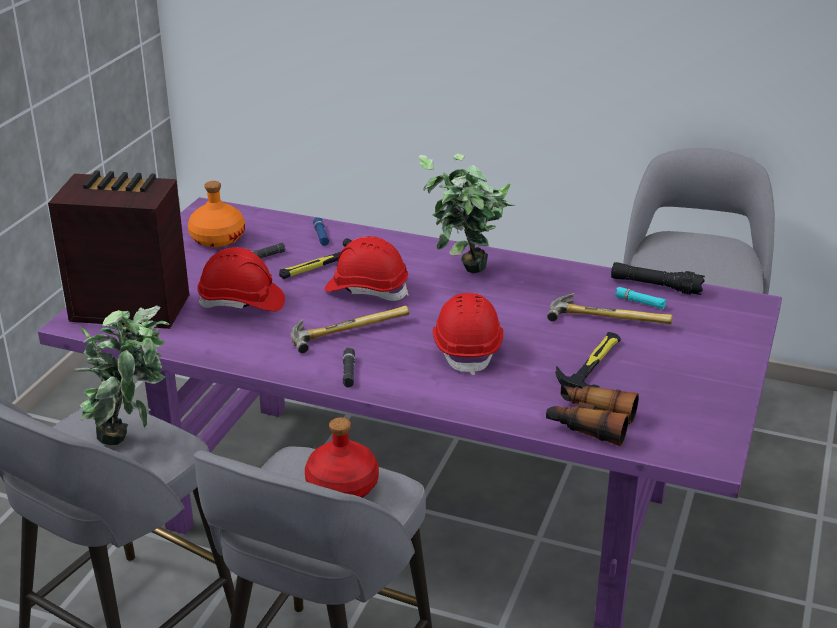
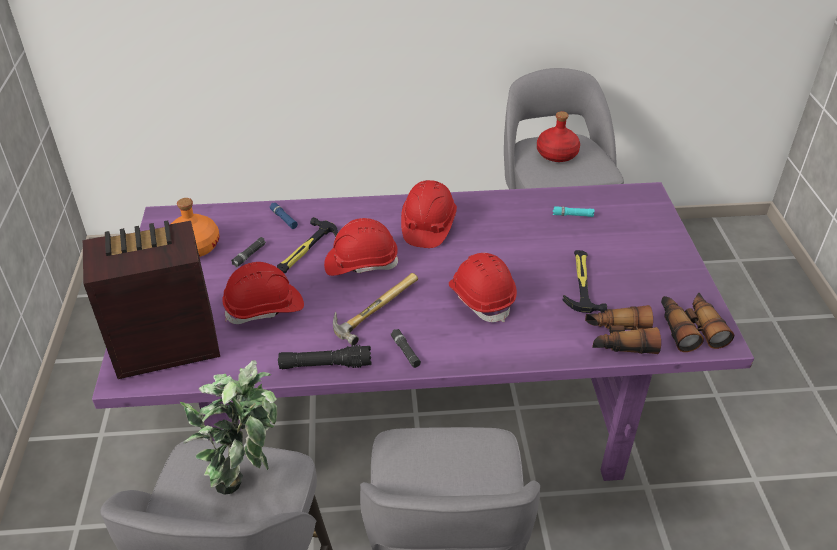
camera: 25 degrees left, 10 degrees up
red bottle [305,417,379,498] -> red bottle moved to [537,111,580,162]
potted plant [419,154,516,273] -> red hard hat [401,180,457,248]
hammer [547,293,673,325] -> none
black flashlight [611,262,705,295] -> black flashlight moved to [278,345,372,369]
none -> binoculars [661,293,734,352]

